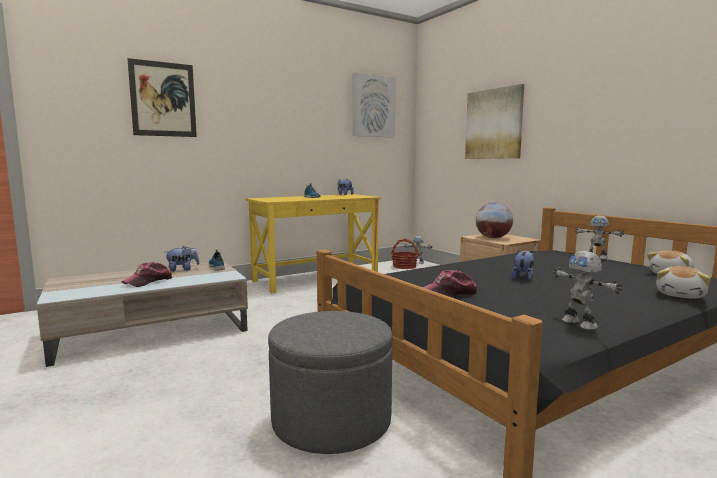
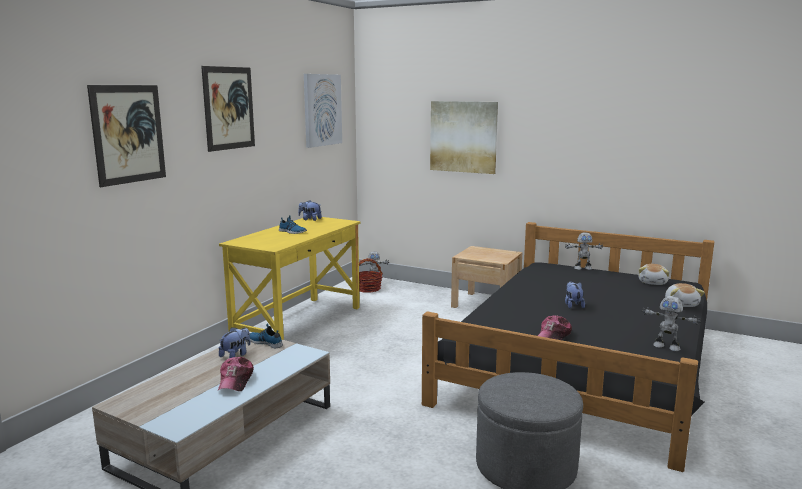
camera: 30 degrees left, 5 degrees up
globe [476,202,513,238] -> none
none -> picture [201,66,255,152]

